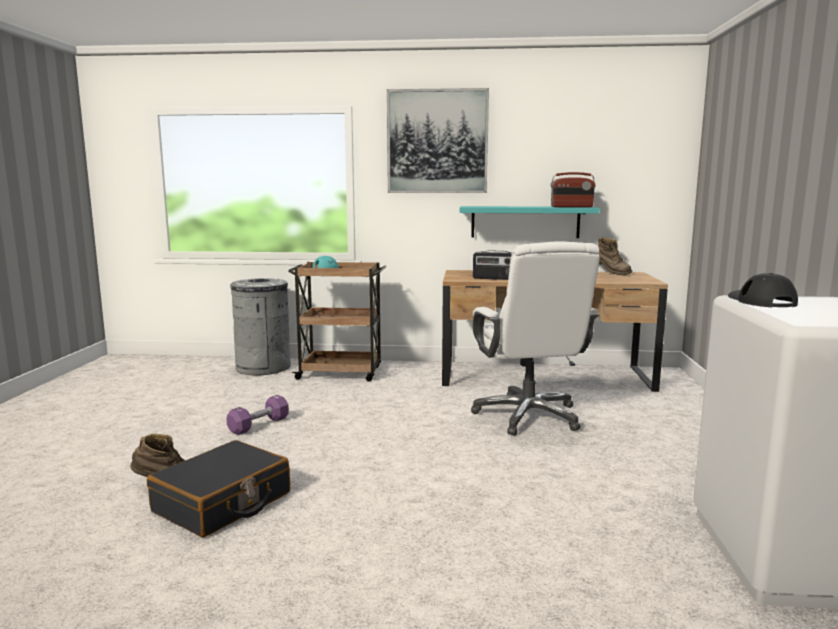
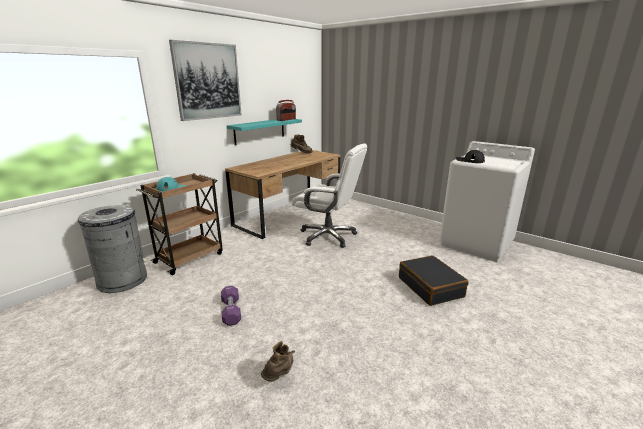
camera: 55 degrees left, 10 degrees up
black suitcase [147,440,290,537] -> black suitcase moved to [399,255,469,306]
radio [473,250,512,280] -> none

